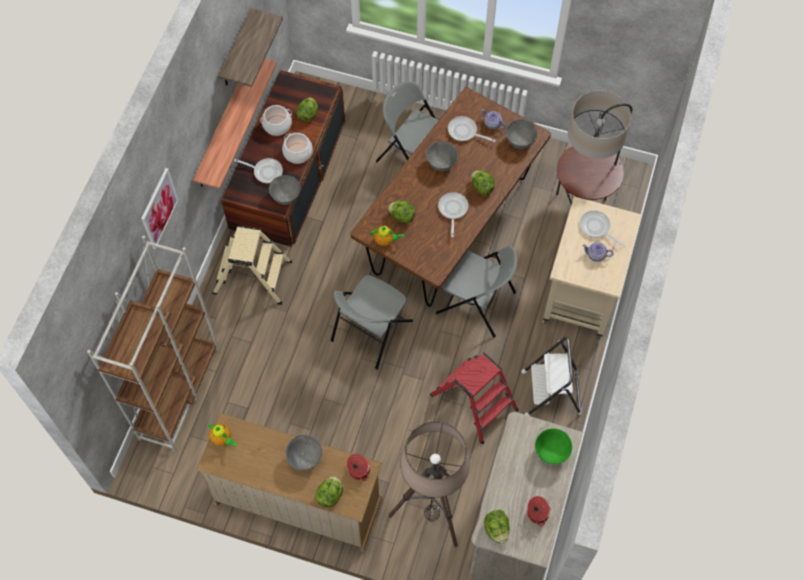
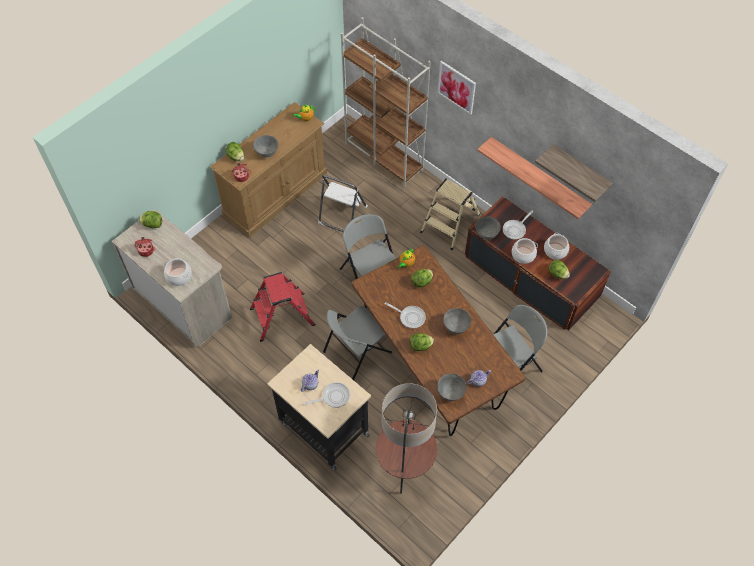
camera: 115 degrees right, 5 degrees down
floor lamp [389,421,470,548] -> none
frying pan [448,116,496,142] -> none
white step ladder [521,337,581,416] -> white step ladder moved to [318,175,368,232]
green bowl [535,428,572,464] -> cooking pot [163,258,192,286]
beige cart [542,196,642,339] -> black cart [267,344,371,471]

